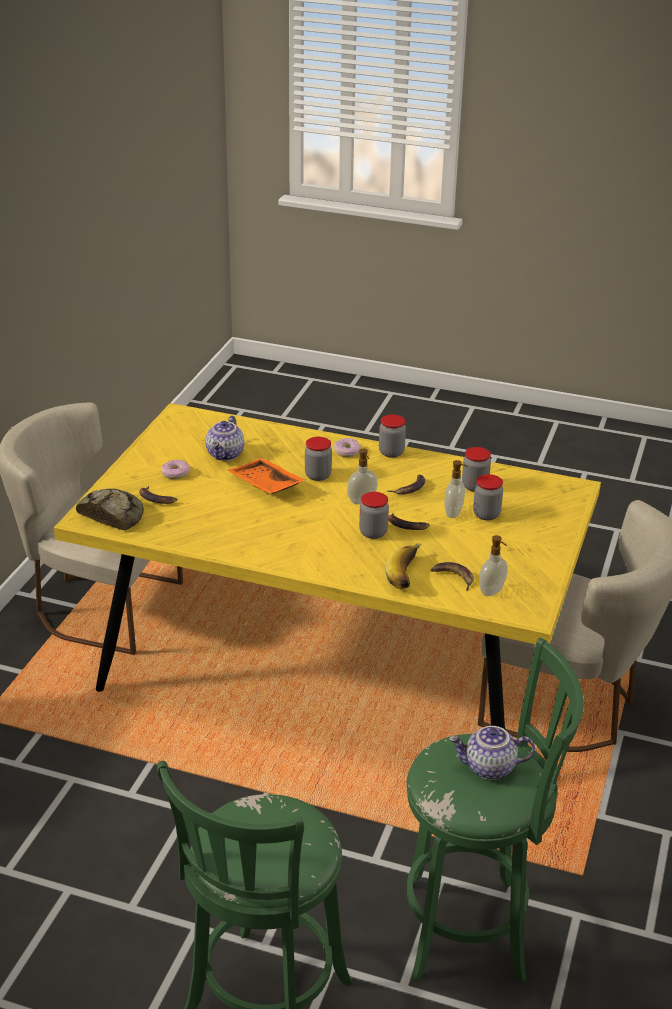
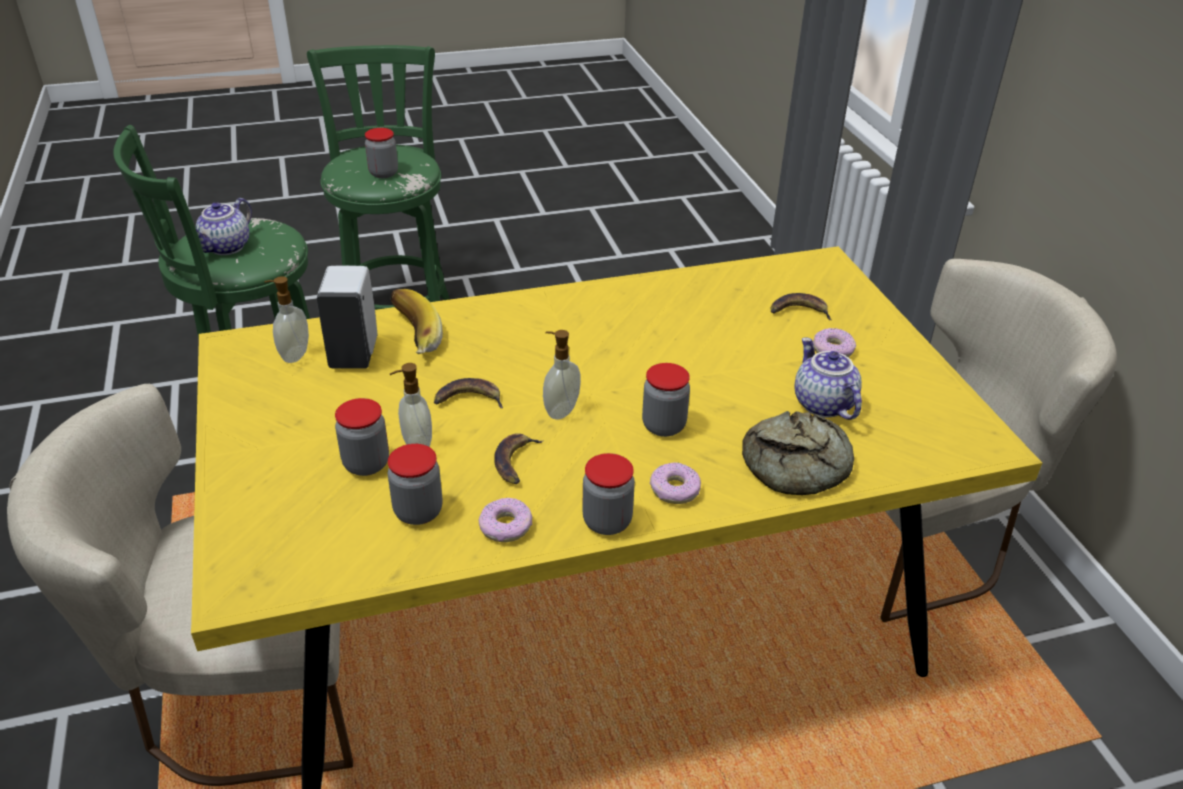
camera: 145 degrees right, 5 degrees up
bread [76,488,144,530] -> bread moved to [742,411,854,495]
orange tray [228,458,305,494] -> none
jar [359,492,389,539] -> jar moved to [365,128,398,178]
banana [430,562,474,591] -> white soap dispenser [317,265,377,369]
teapot [449,726,535,780] -> teapot turned 150 degrees clockwise [196,198,252,255]
none -> donut [479,498,532,542]

